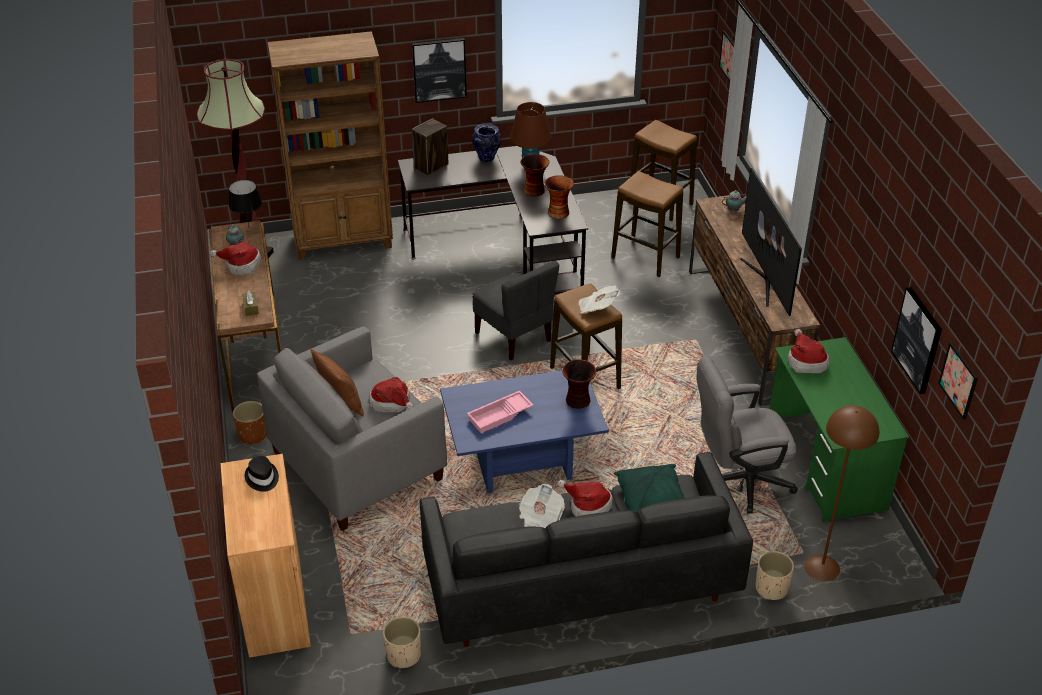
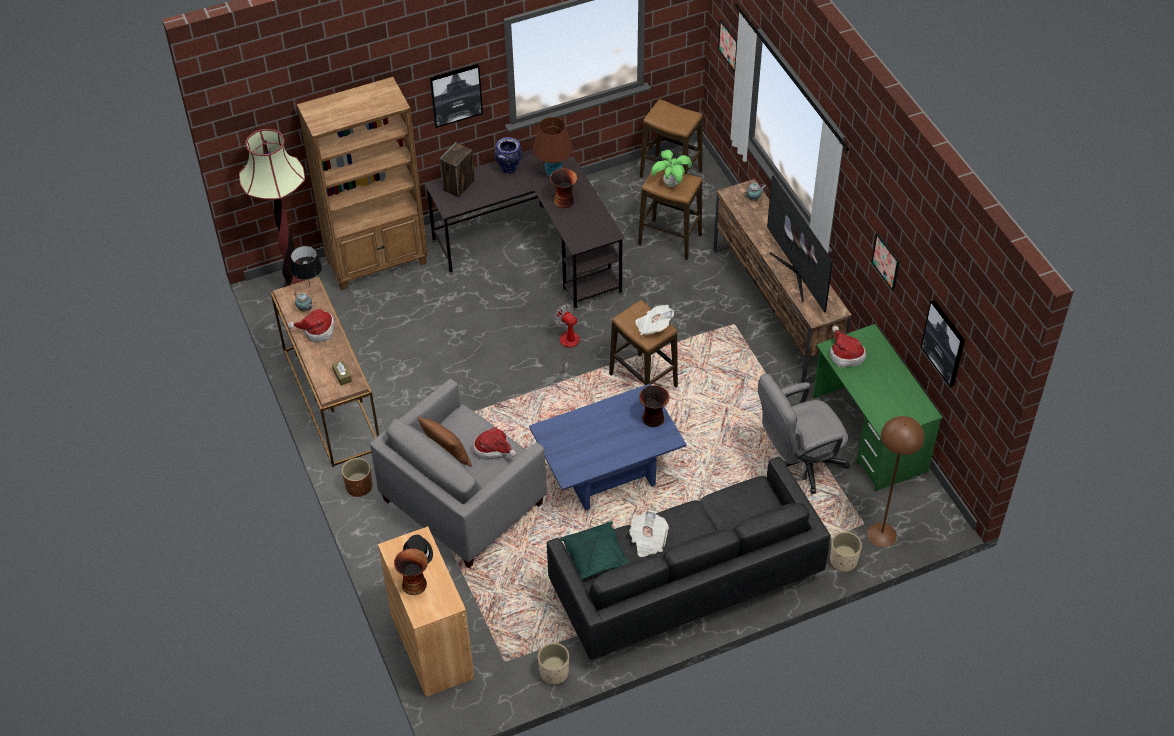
camera: 10 degrees left, 10 degrees up
pink tray [467,391,534,433] -> none
grey chair [472,261,559,360] -> fan [554,304,581,372]
vase [544,175,574,219] -> vase moved to [394,548,428,595]
hat [558,480,613,516] -> none
green pillow [614,464,685,513] -> green pillow moved to [560,521,630,580]
picture [938,342,978,420] -> picture moved to [871,232,900,291]
none -> potted plant [651,150,692,187]

